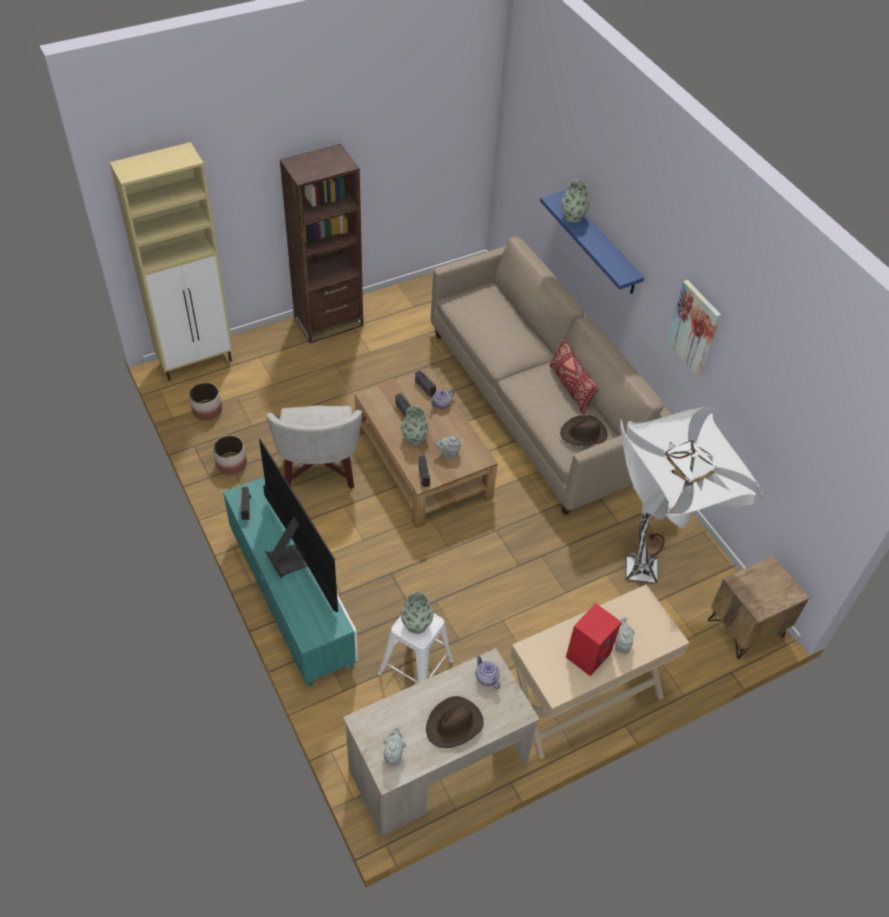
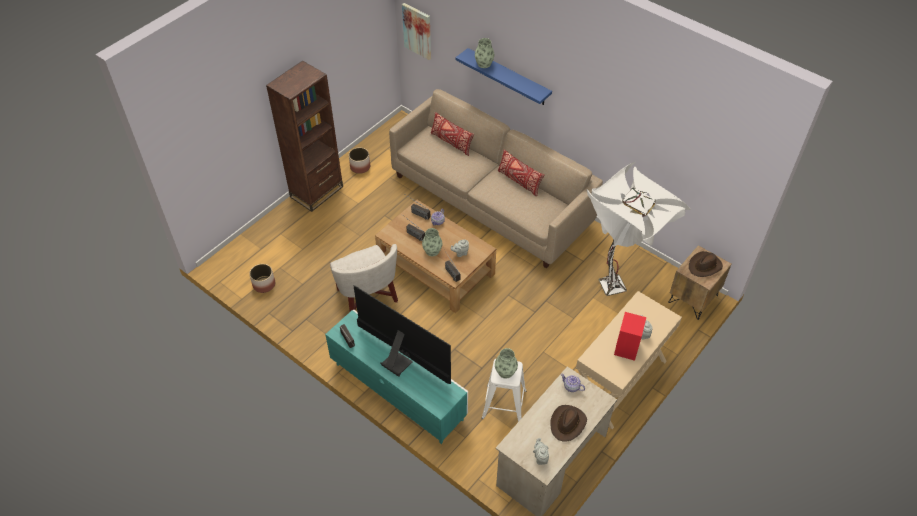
camera: 20 degrees left, 0 degrees up
beige cabinet [110,142,233,381] -> none
planter [213,435,247,475] -> planter moved to [349,147,370,174]
brown hat [560,415,608,446] -> brown hat moved to [689,251,723,277]
picture [666,280,721,377] -> picture moved to [402,3,431,60]
none -> red pillow [431,112,474,156]

